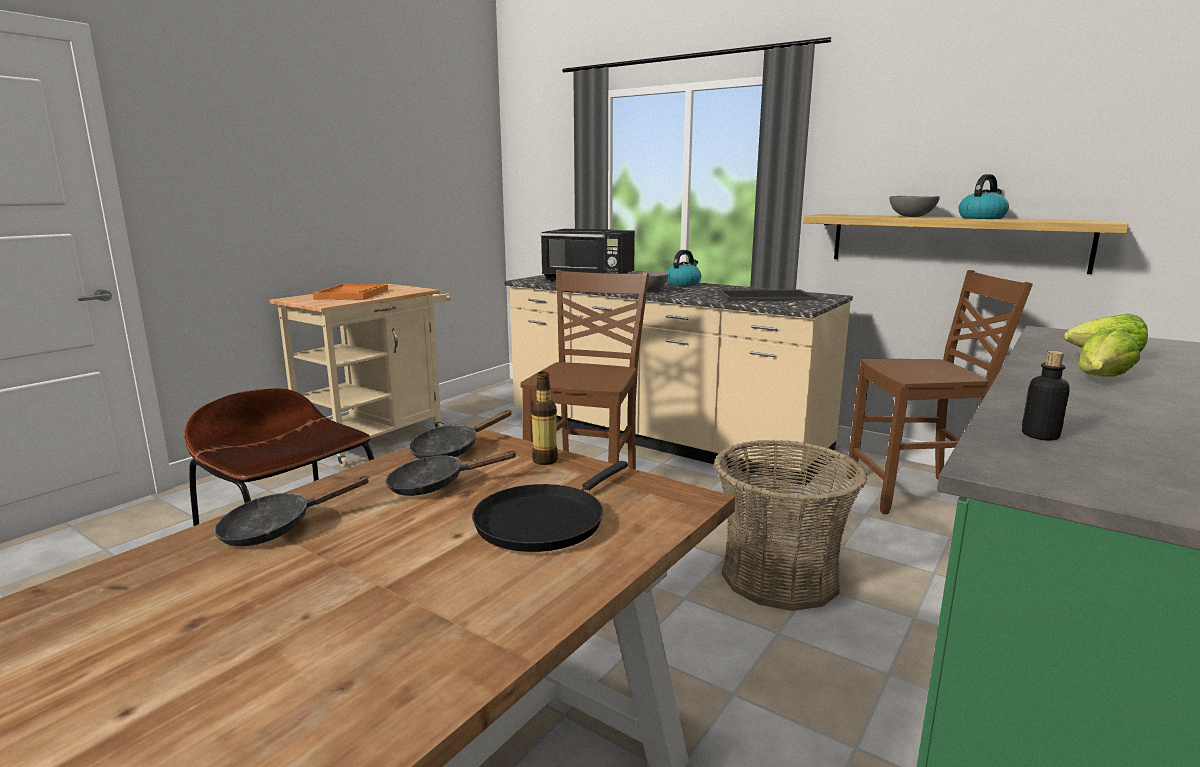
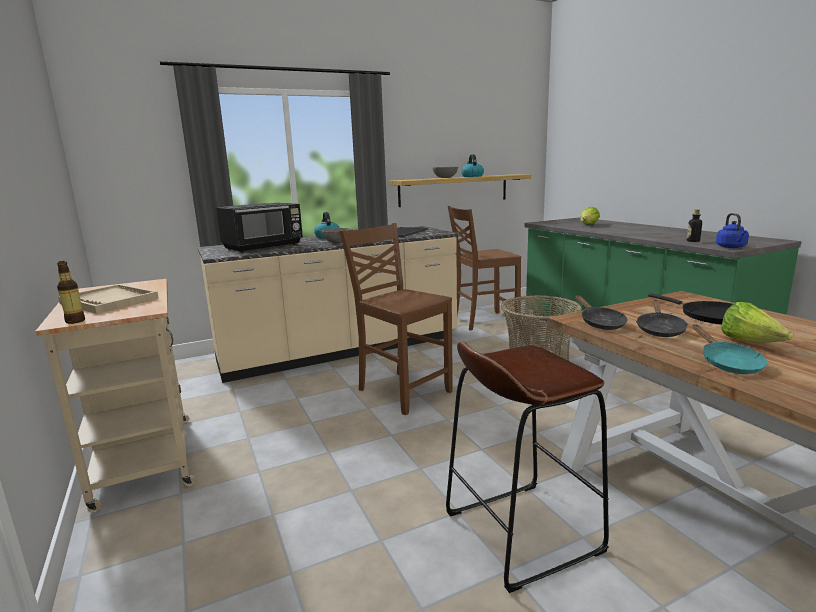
camera: 60 degrees left, 0 degrees up
black frying pan [214,476,370,546] -> turquoise frying pan [692,324,767,374]
orange tray [313,284,388,300] -> beige tray [58,284,159,314]
bottle [531,372,558,465] -> bottle moved to [57,261,85,324]
brown chair [846,270,1033,514] -> brown chair turned 135 degrees counterclockwise [448,206,521,331]
lettuce [1078,328,1140,377] -> lettuce moved to [721,302,793,343]
none -> blue kettle [716,213,749,248]

